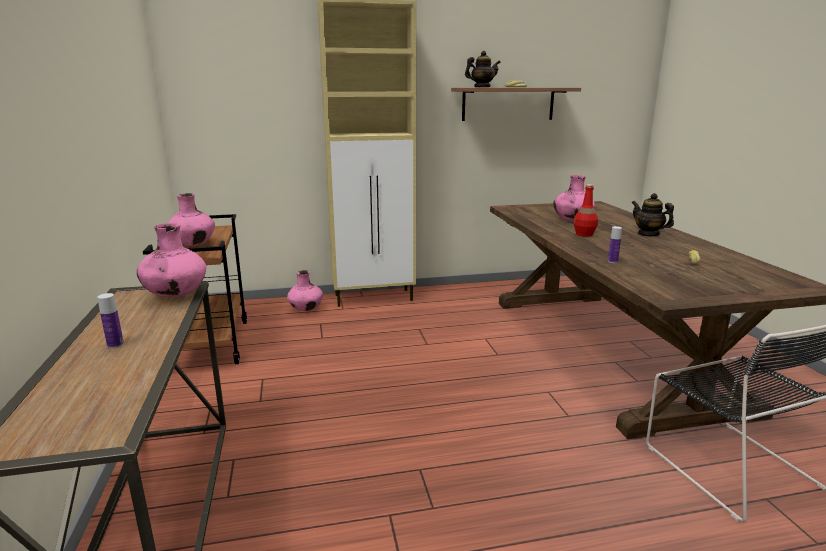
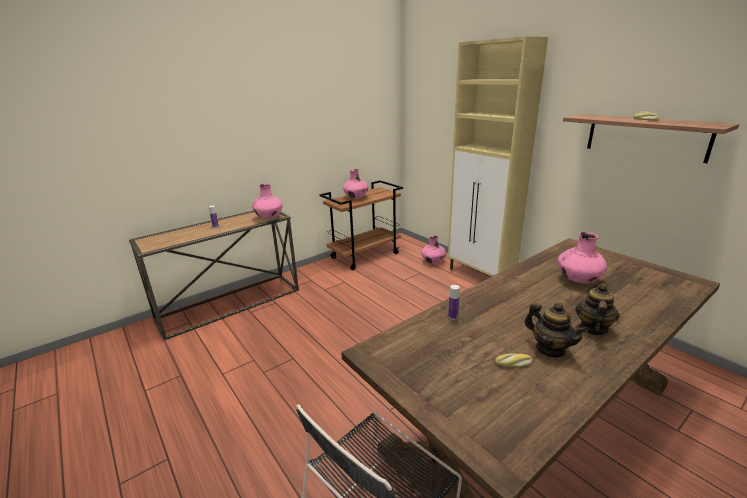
camera: 65 degrees right, 5 degrees up
teapot [465,51,501,87] -> teapot moved to [525,302,588,357]
red bottle [574,184,598,237] -> none

